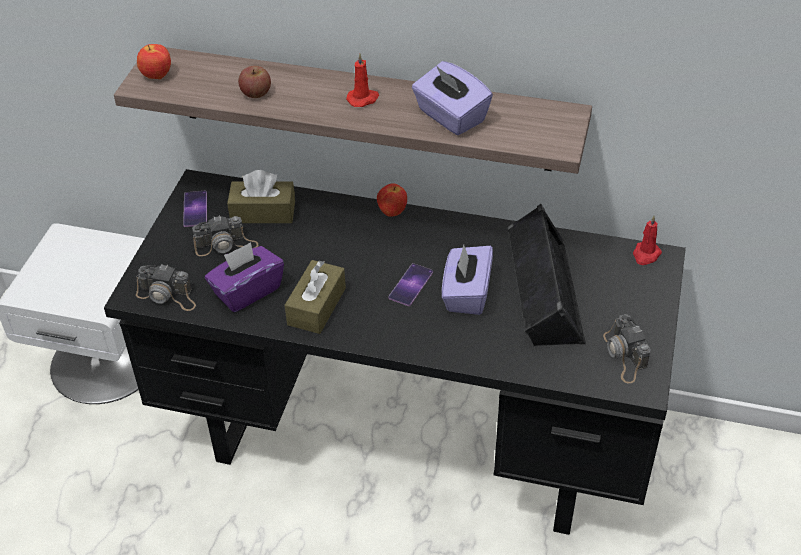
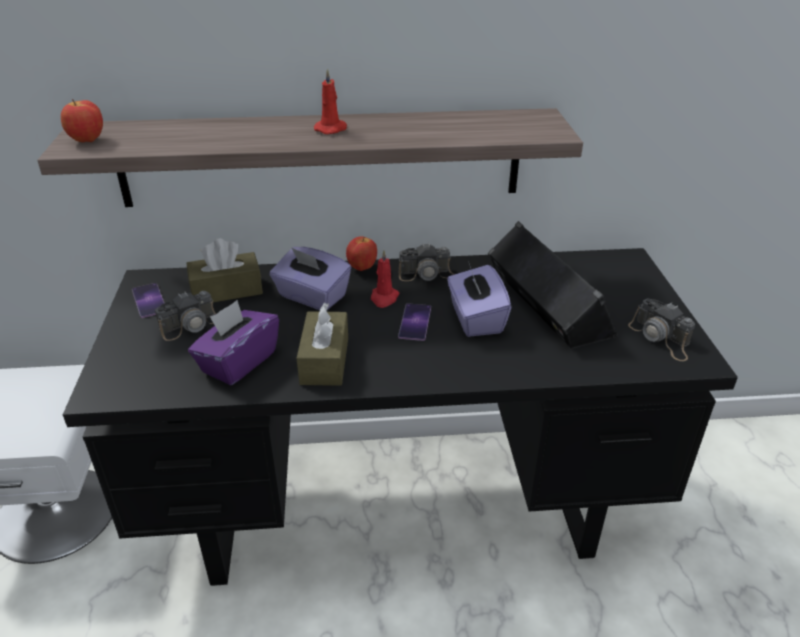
camera: 20 degrees left, 10 degrees down
camera [136,264,196,311] -> camera moved to [399,243,455,281]
apple [238,66,271,98] -> none
purple tissue box [412,61,493,135] -> purple tissue box moved to [270,247,351,310]
red candle [633,216,662,265] -> red candle moved to [371,250,400,308]

